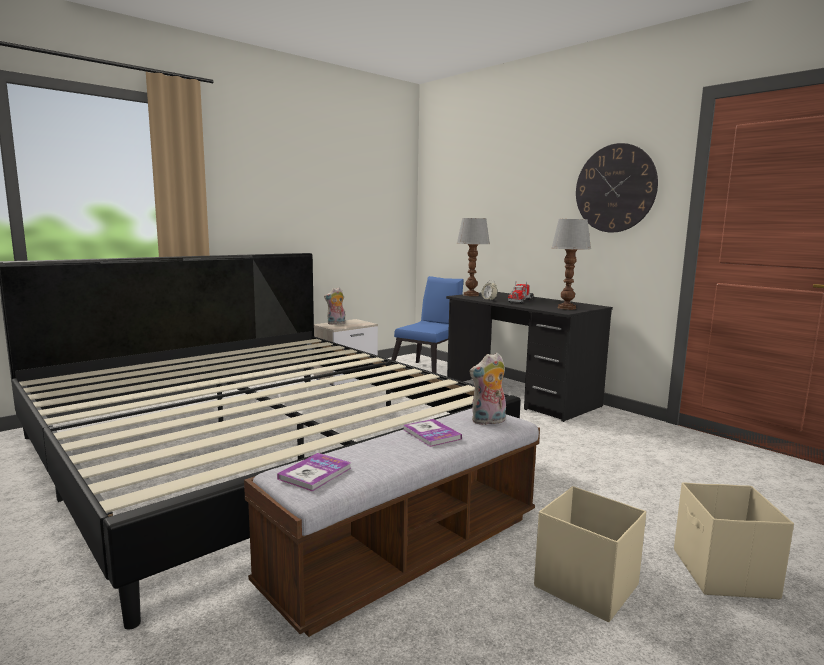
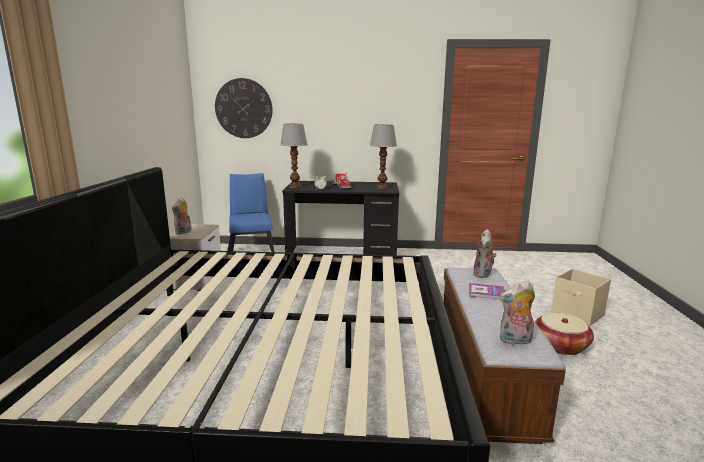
camera: 45 degrees left, 5 degrees up
book [277,453,351,491] -> plush toy [500,281,535,345]
beige storage box [534,486,646,622] -> basket [535,313,594,355]
wall clock [576,143,658,232] -> wall clock moved to [215,78,273,138]

